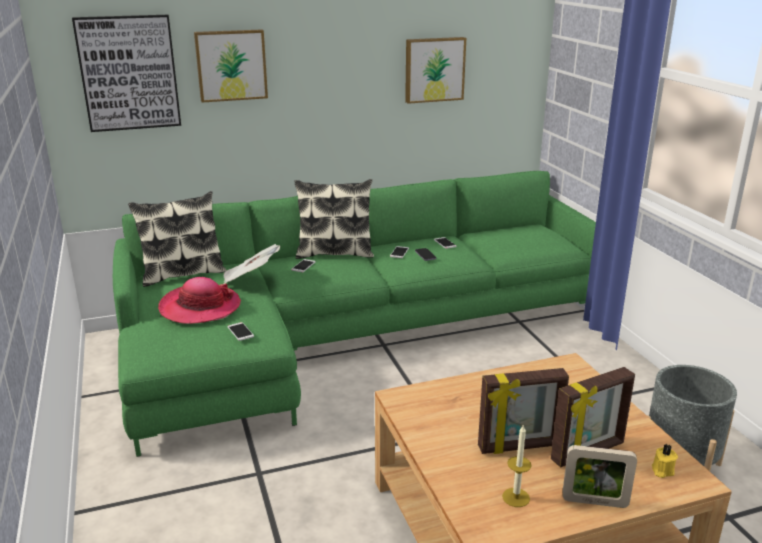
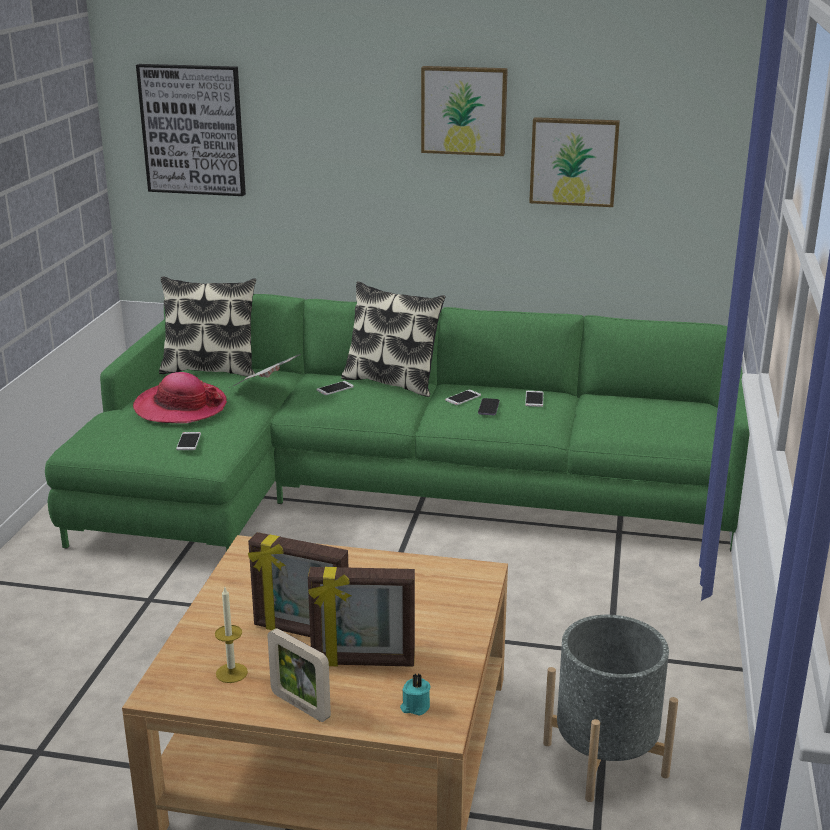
camera: 30 degrees right, 0 degrees up
picture [194,29,268,103] -> picture moved to [421,66,508,156]
yellow candle [652,444,678,478] -> turquoise candle [400,674,431,716]

